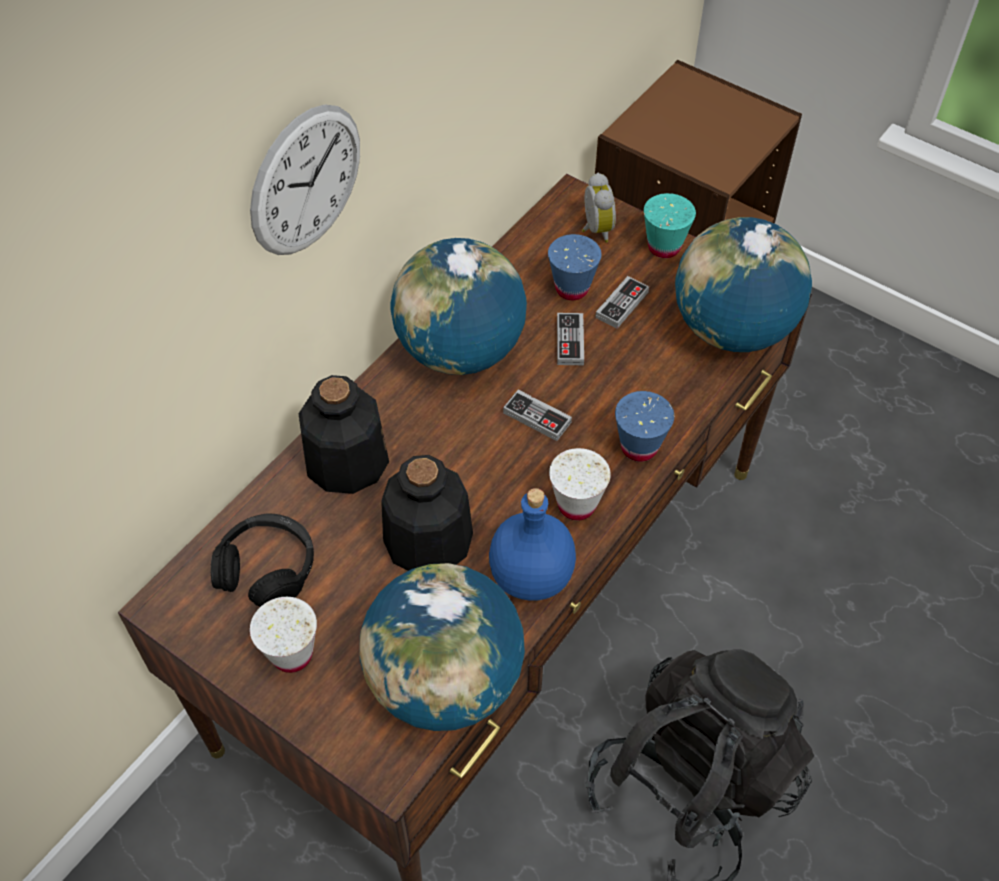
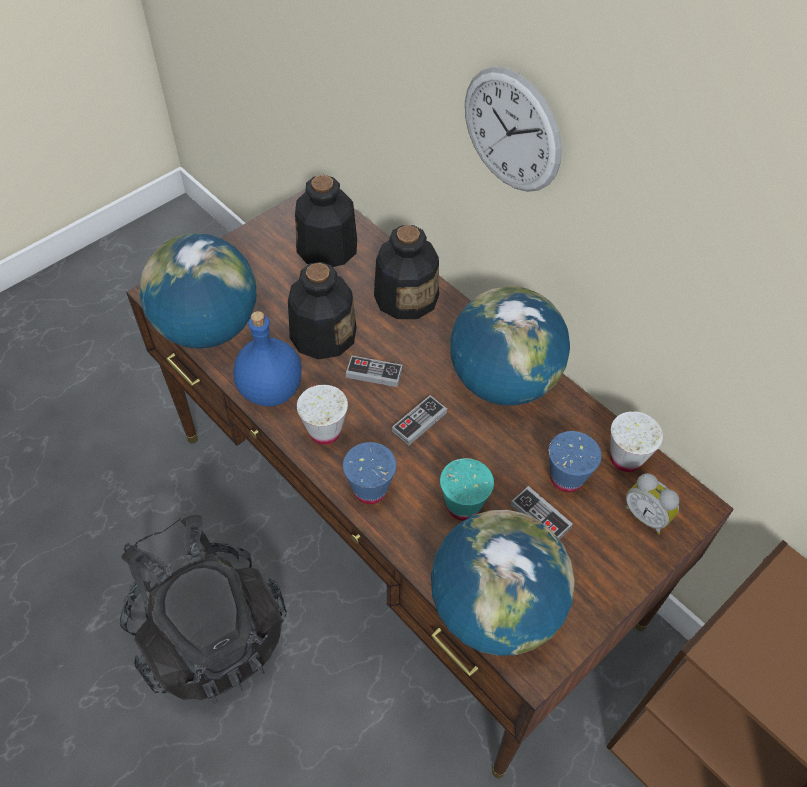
camera: 100 degrees right, 0 degrees up
black headphones [211,513,314,607] -> bottle [295,175,357,267]
white cup [250,597,317,673] -> white cup moved to [610,411,663,472]
game controller [557,313,584,365] -> game controller moved to [346,355,403,387]
alarm clock [582,173,616,243] -> alarm clock turned 45 degrees clockwise [625,473,679,534]
turquoise cup [644,193,696,258] -> turquoise cup moved to [440,458,494,520]

